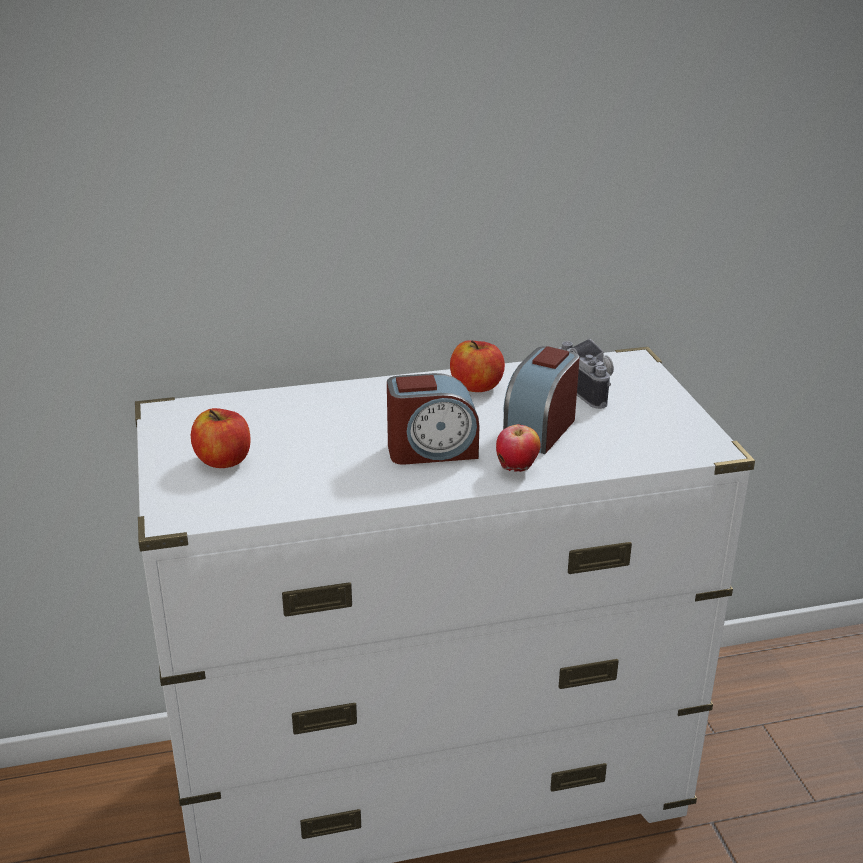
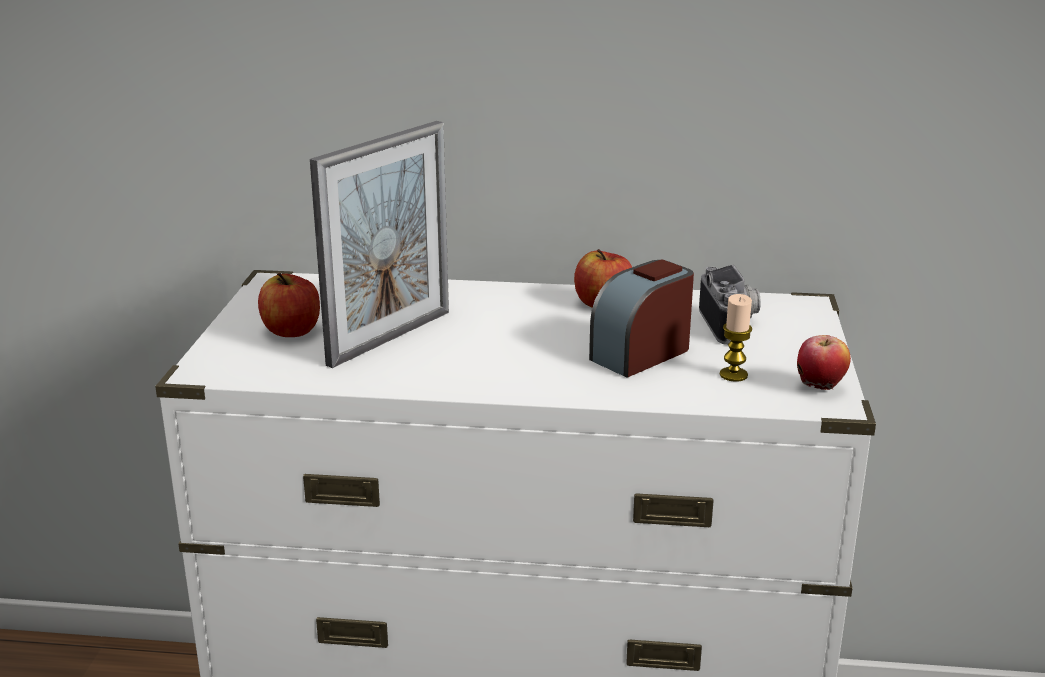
camera: 20 degrees right, 5 degrees down
alarm clock [387,373,479,465] -> none
apple [496,424,541,472] -> apple moved to [797,335,851,390]
none -> picture frame [310,121,449,368]
none -> candle [720,294,752,382]

